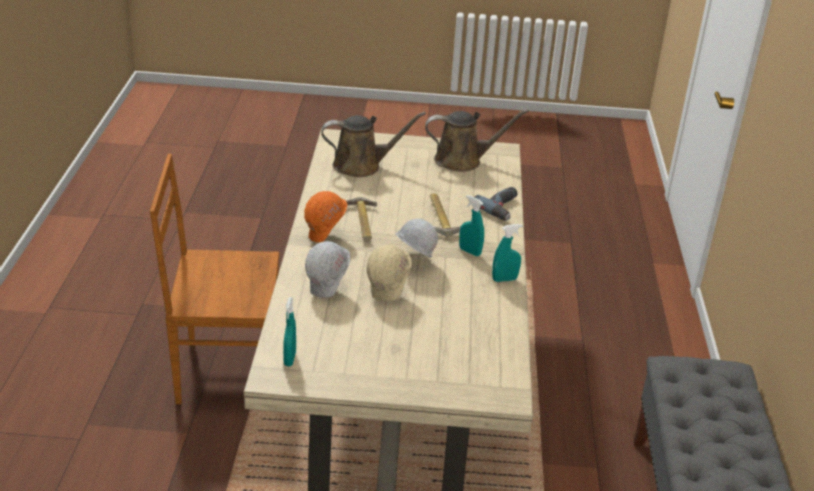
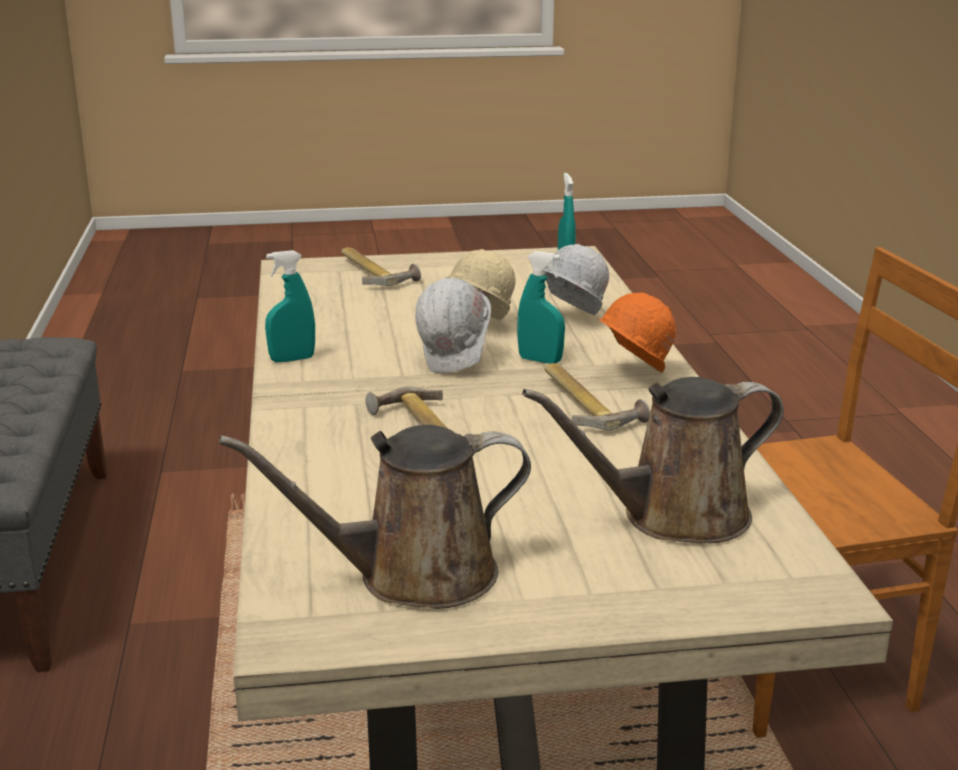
camera: 170 degrees right, 10 degrees down
turquoise spray bottle [459,195,484,256] -> turquoise spray bottle moved to [517,251,565,364]
power drill [475,187,517,221] -> none
none -> hammer [341,247,421,286]

